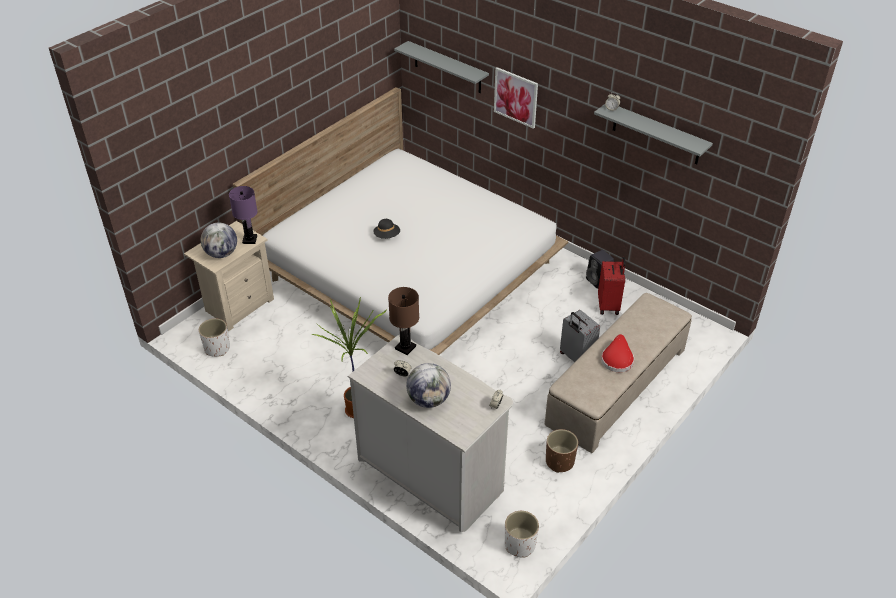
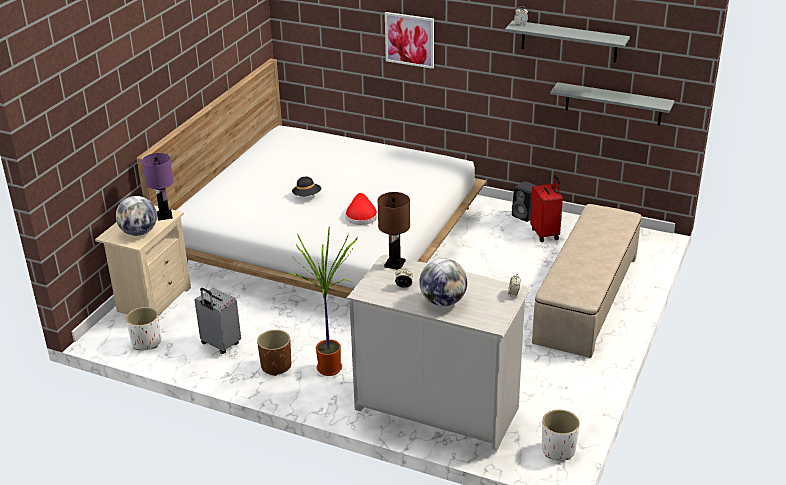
camera: 15 degrees left, 10 degrees down
grey shelf [394,41,489,93] -> grey shelf moved to [550,82,675,126]
brown planter [546,429,578,473] -> brown planter moved to [257,330,291,376]
grey suitcase [560,310,600,362] -> grey suitcase moved to [195,288,241,354]
red hat [601,334,634,372] -> red hat moved to [345,193,378,225]

